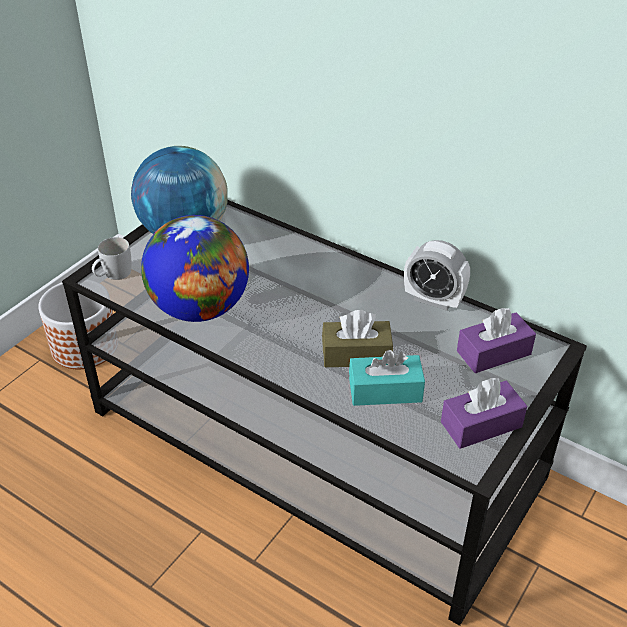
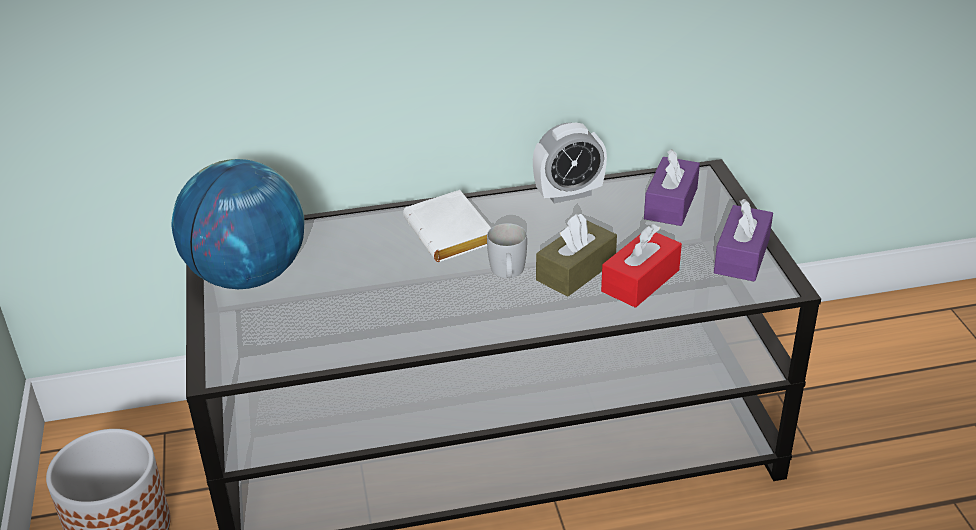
camera: 45 degrees left, 5 degrees down
white mug [92,237,131,280] -> white mug moved to [487,223,527,278]
globe [141,215,249,322] -> none
turquoise tissue box [349,350,425,406] -> red tissue box [601,224,682,308]
none -> white book [403,190,491,262]

